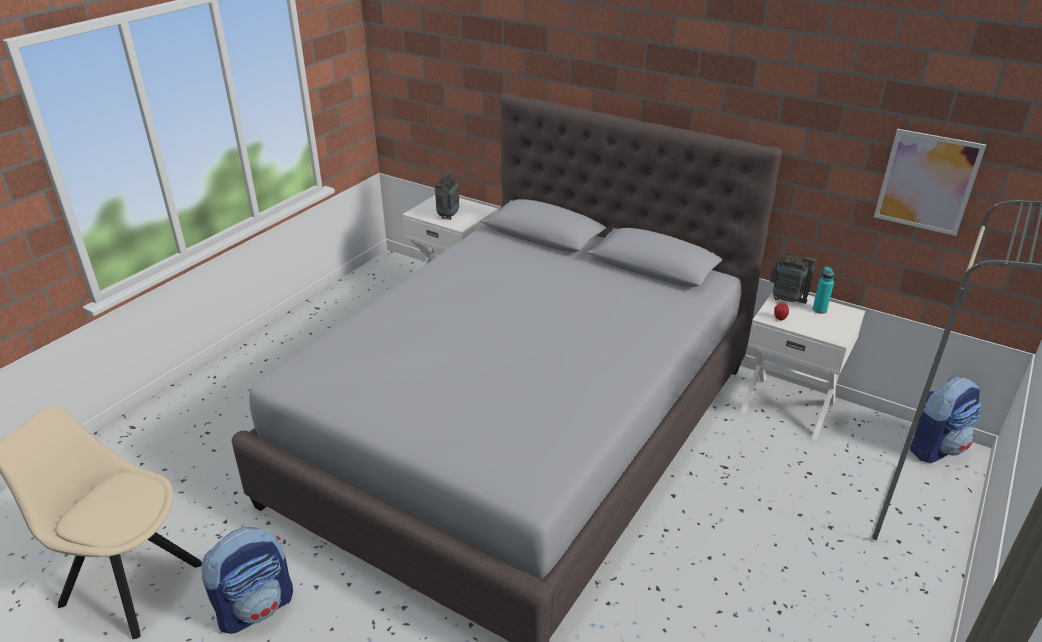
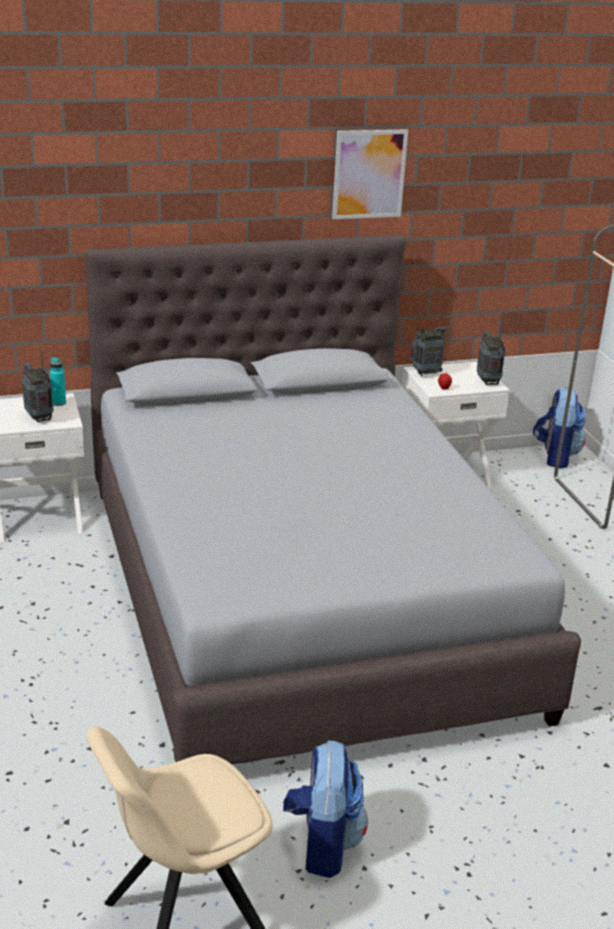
camera: 50 degrees left, 5 degrees down
turquoise bottle [812,267,834,314] -> turquoise bottle moved to [50,357,66,406]
picture [874,129,986,236] -> picture moved to [332,129,408,219]
none -> radio [477,321,506,385]

